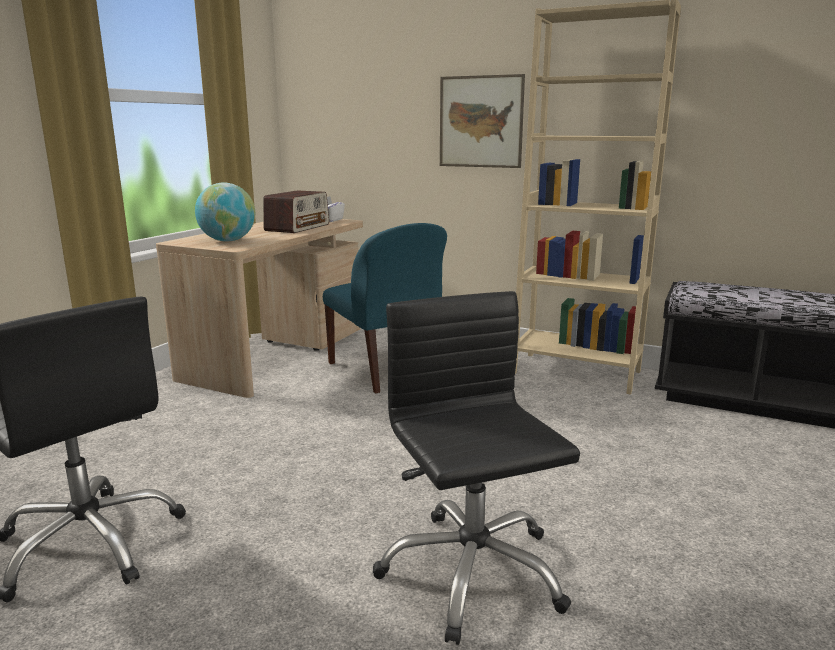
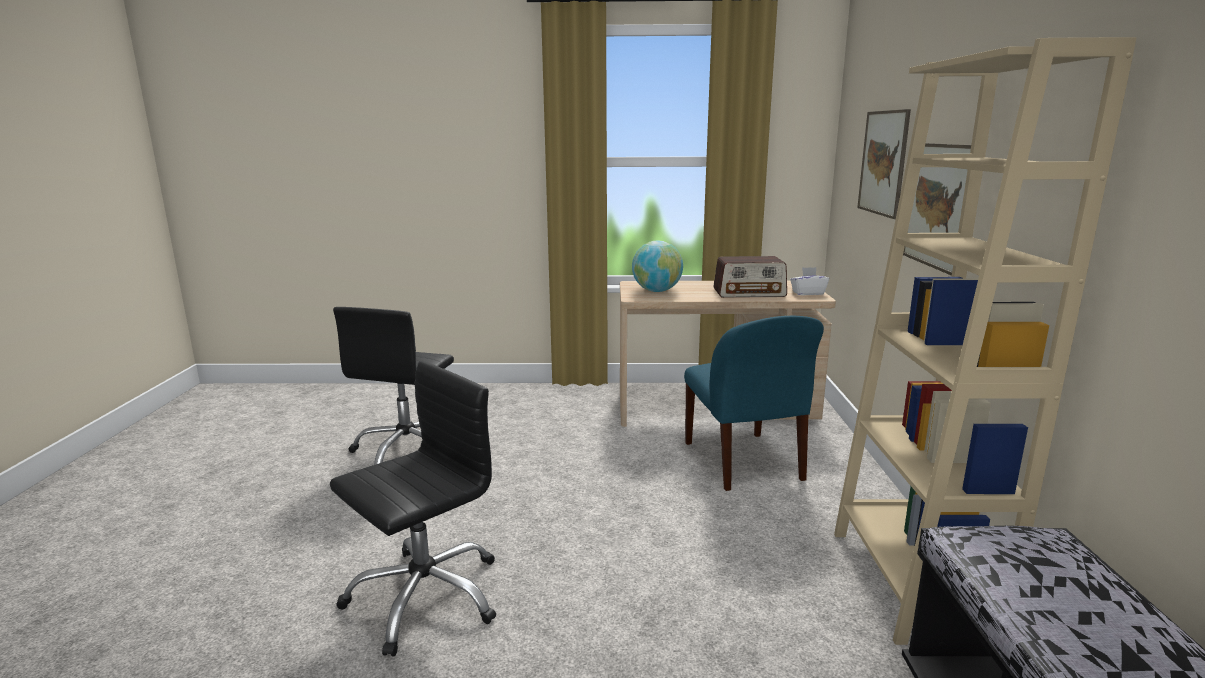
camera: 65 degrees right, 0 degrees up
blue chair [323,223,447,393] -> blue chair turned 45 degrees counterclockwise [684,316,824,491]
none -> picture [857,109,911,219]

